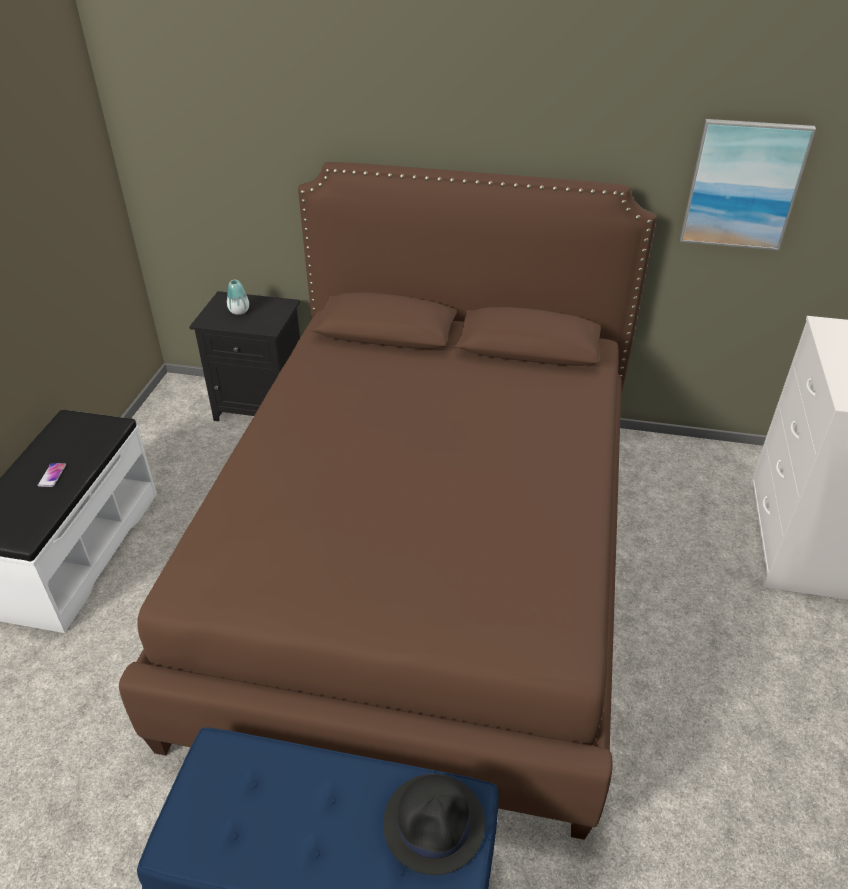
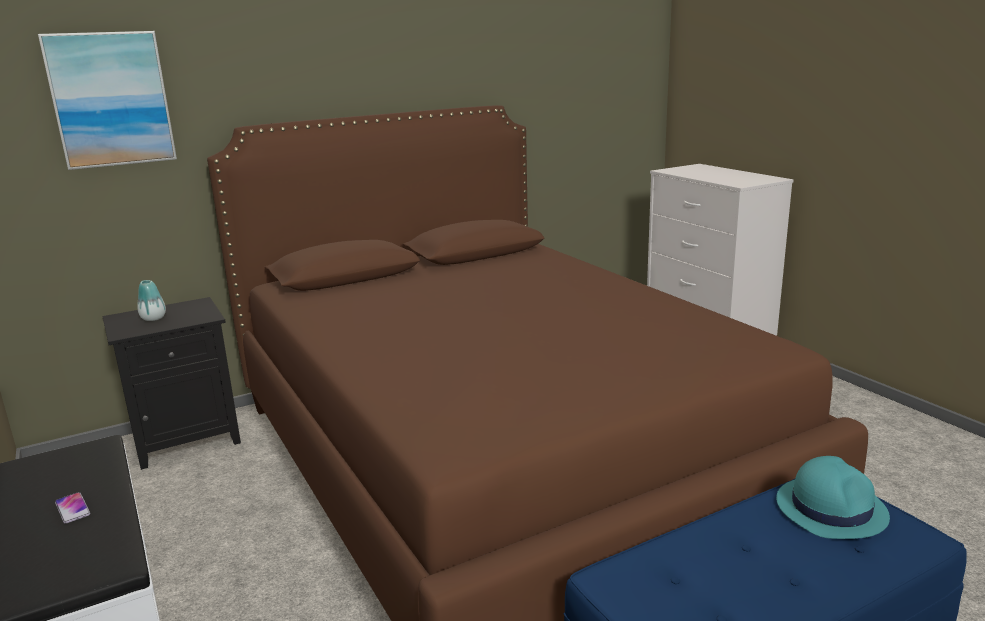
camera: 40 degrees left, 20 degrees down
black hat [383,774,485,875] -> turquoise hat [776,456,890,539]
picture [680,119,816,251] -> picture moved to [38,31,177,170]

